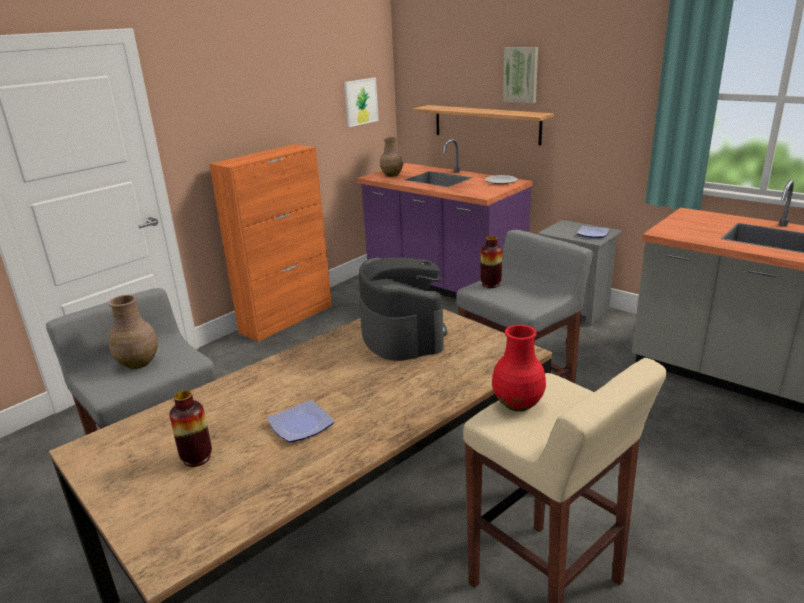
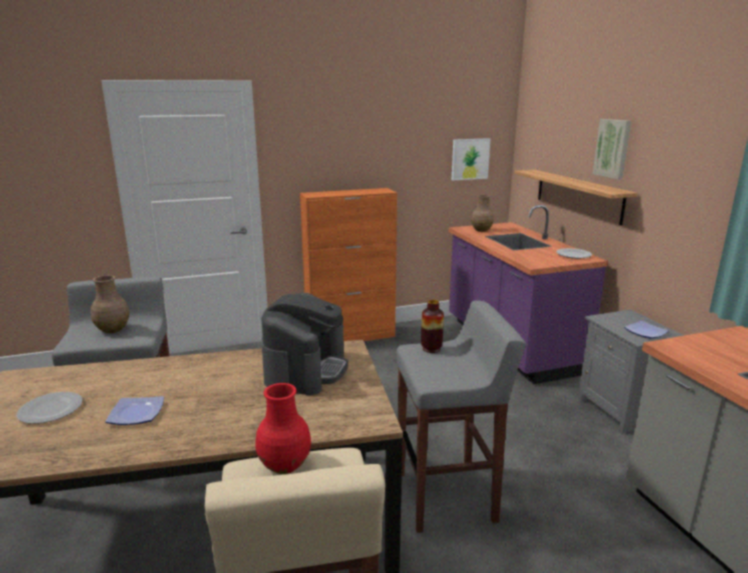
camera: 30 degrees right, 5 degrees down
vase [169,391,212,467] -> plate [16,392,83,424]

